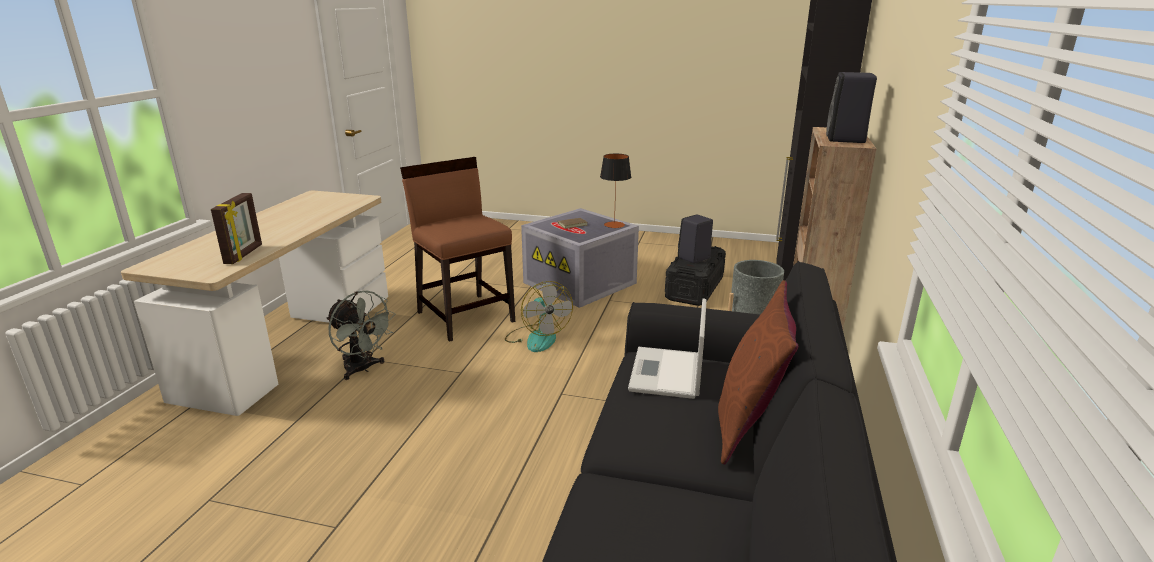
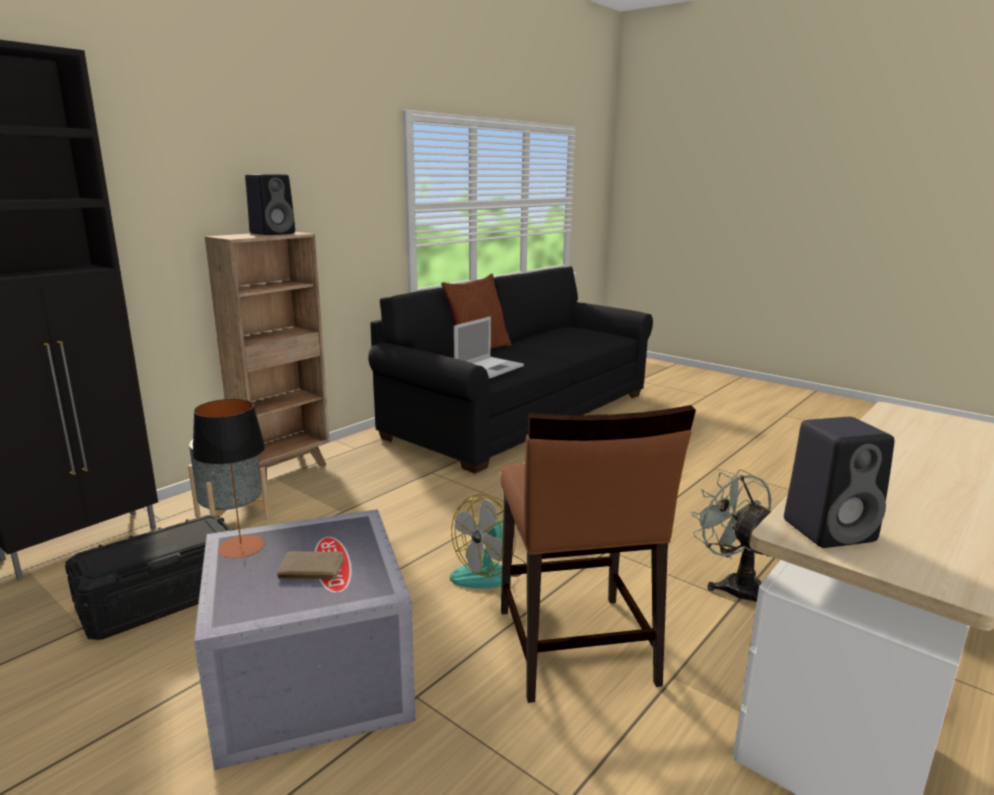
camera: 155 degrees left, 5 degrees down
picture frame [211,193,262,264] -> none
fan [505,281,573,352] -> fan turned 135 degrees counterclockwise [450,494,526,589]
black speaker [678,215,713,264] -> black speaker moved to [784,417,894,548]

